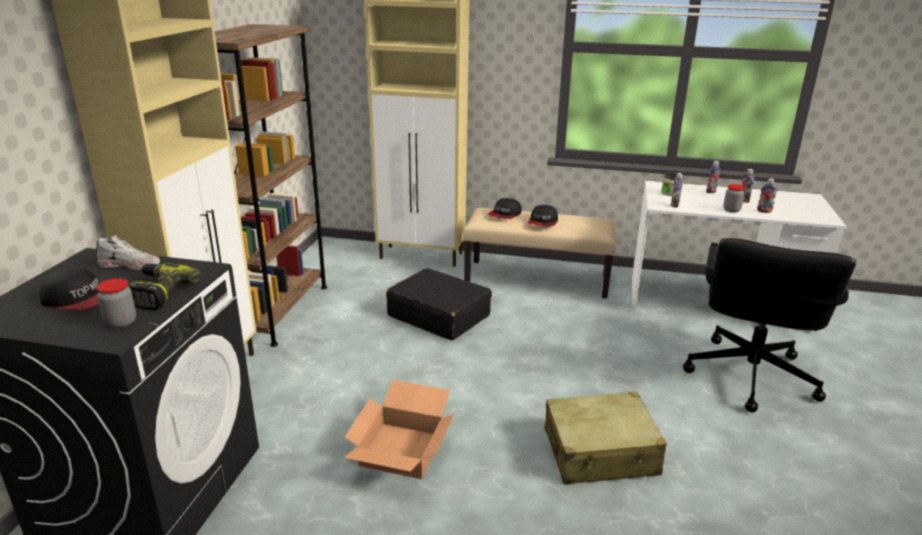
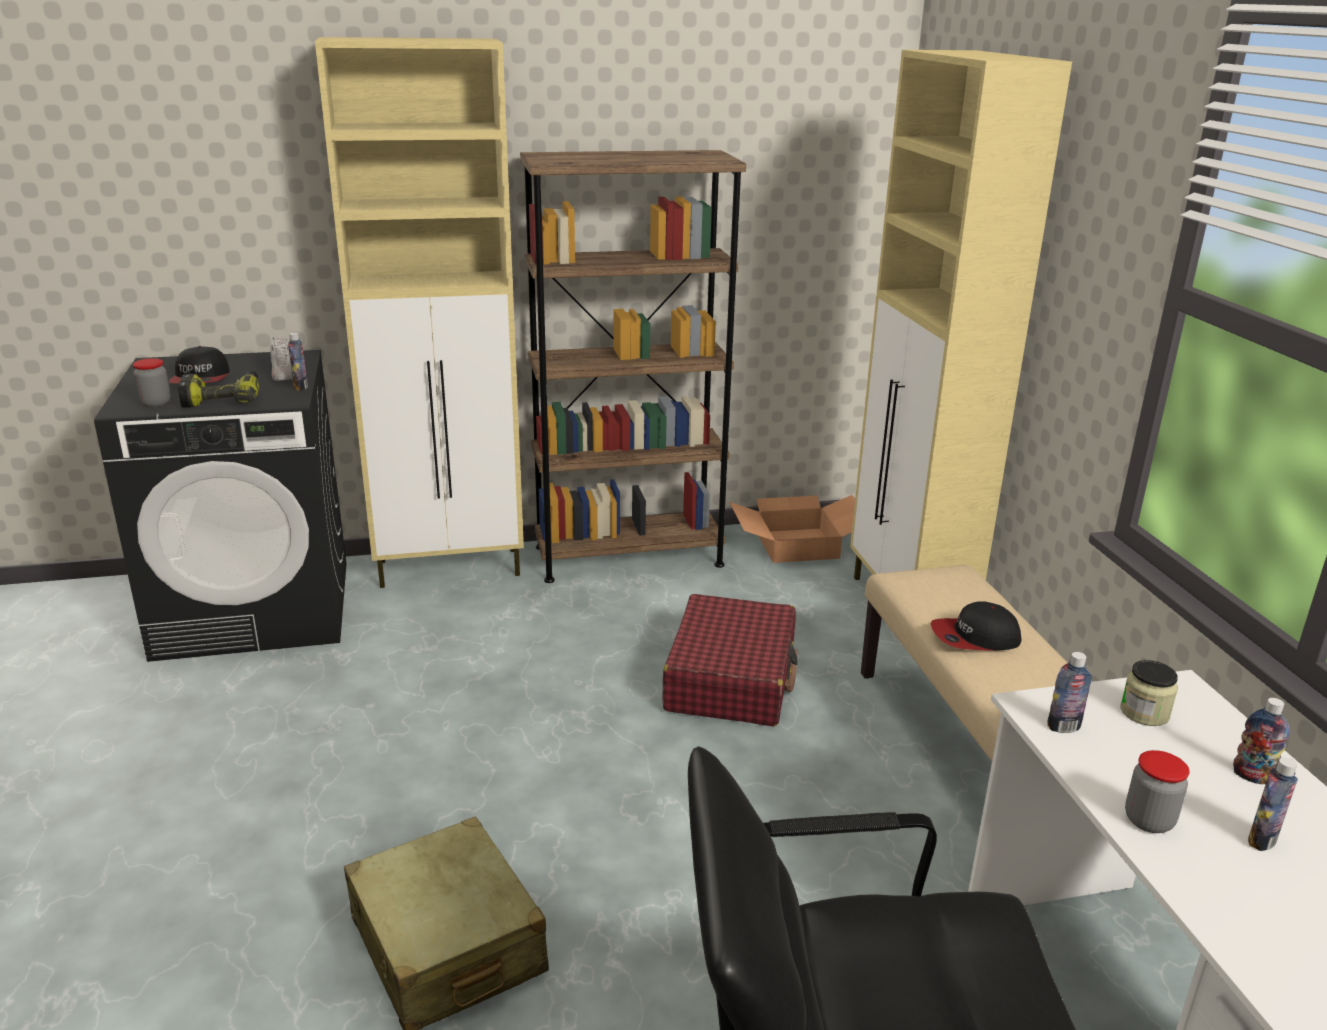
camera: 65 degrees right, 0 degrees up
cardboard box [344,380,454,479] -> cardboard box moved to [729,495,855,563]
black suitcase [386,268,492,341] -> red suitcase [662,594,798,727]
cap [487,198,522,219] -> none
bottle [757,178,777,213] -> bottle moved to [288,332,308,391]

